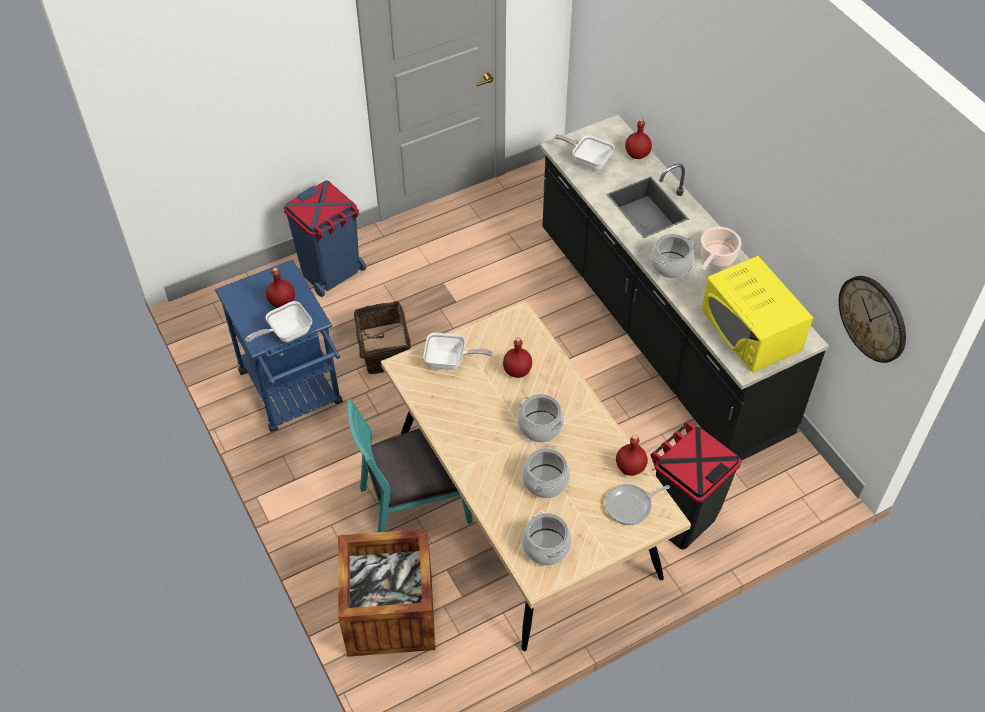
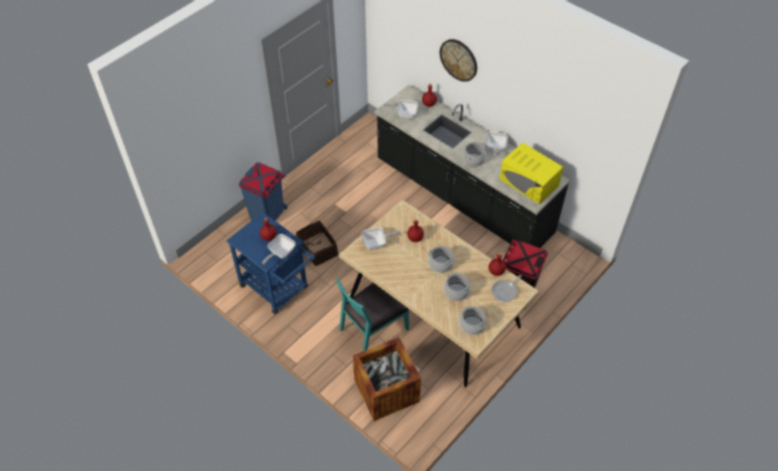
camera: 20 degrees left, 0 degrees up
cooking pot [701,227,742,271] -> frying pan [486,132,508,160]
wall clock [839,276,906,363] -> wall clock moved to [440,39,477,82]

